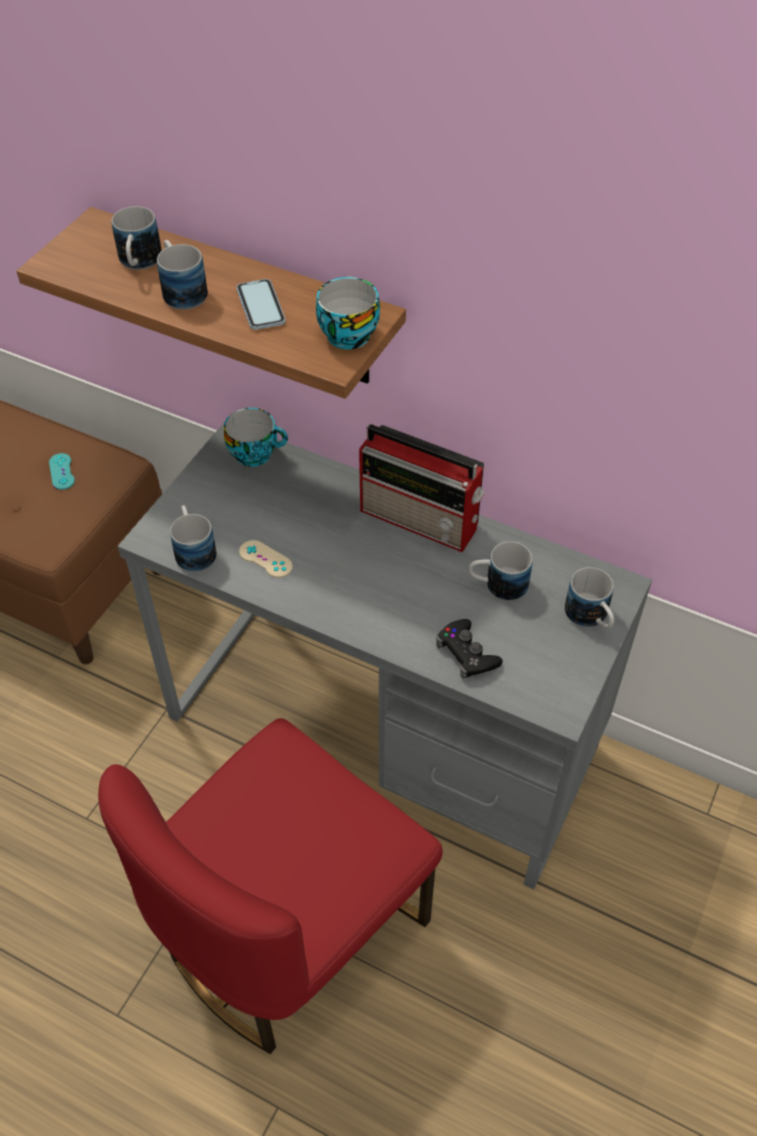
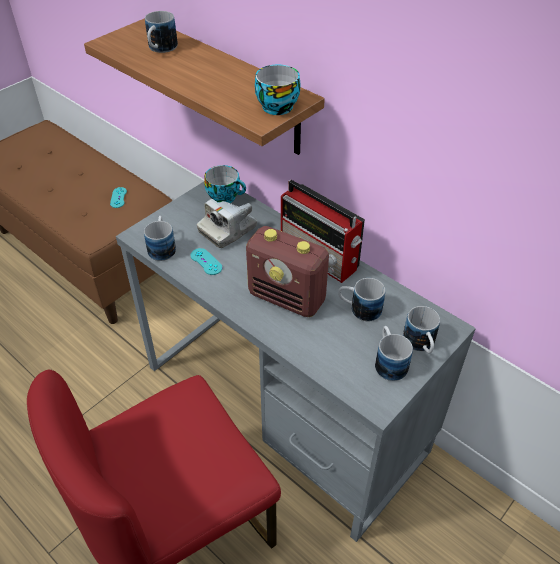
camera: 15 degrees right, 5 degrees down
mug [157,240,208,310] -> mug moved to [375,326,413,381]
phone [237,279,286,330] -> none
beige game controller [239,540,293,578] -> turquoise game controller [190,248,223,275]
black game controller [436,619,503,679] -> none
none -> camera [197,199,257,248]
none -> radio [246,226,329,317]

